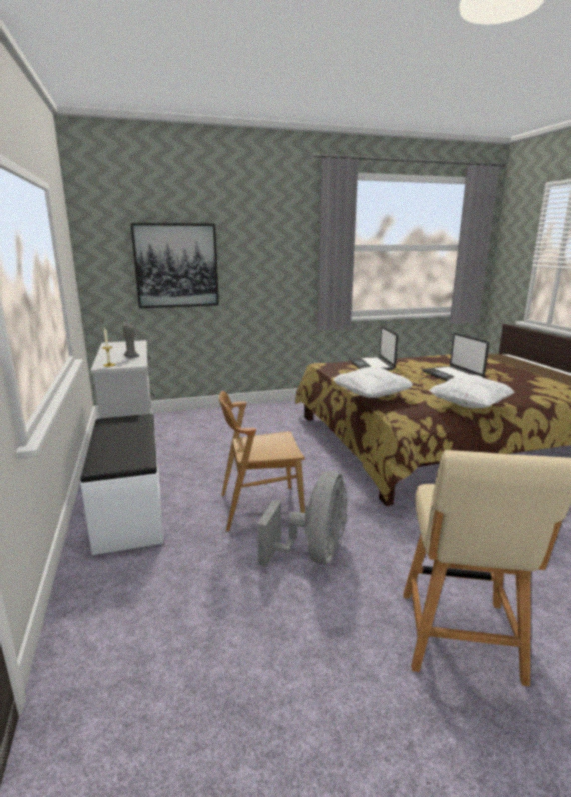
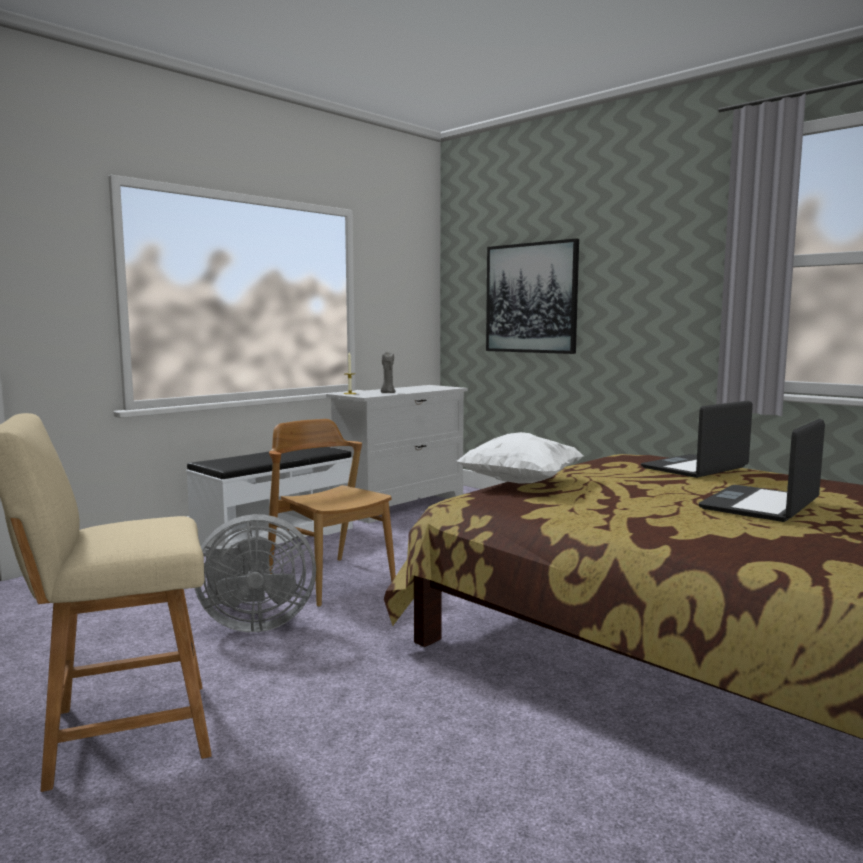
camera: 60 degrees right, 10 degrees down
white pillow [429,375,514,408] -> none

